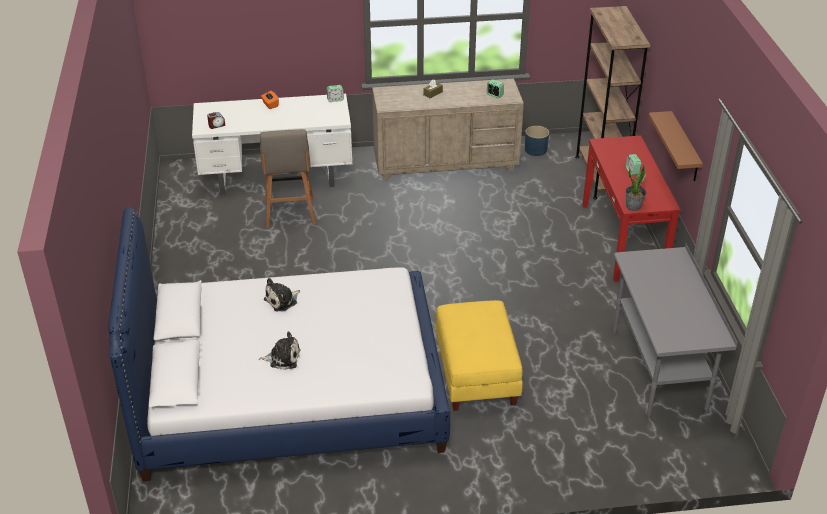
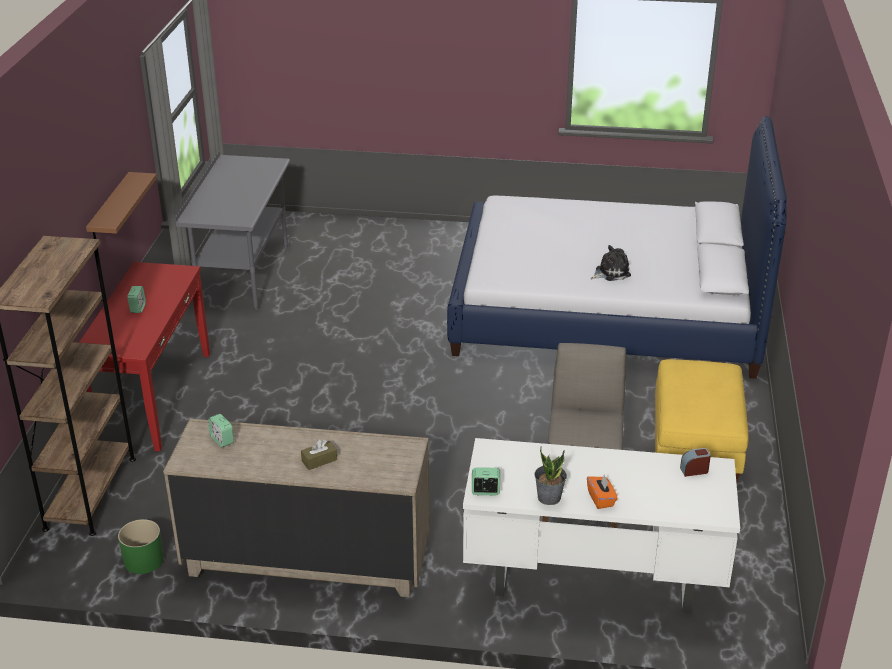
camera: 165 degrees left, 5 degrees down
plush toy [259,332,300,370] -> none
yellow ottoman [436,300,523,411] -> yellow ottoman moved to [655,359,749,483]
blue planter [525,126,549,156] -> green planter [118,519,164,574]
potted plant [625,166,646,211] -> potted plant moved to [534,447,567,505]

